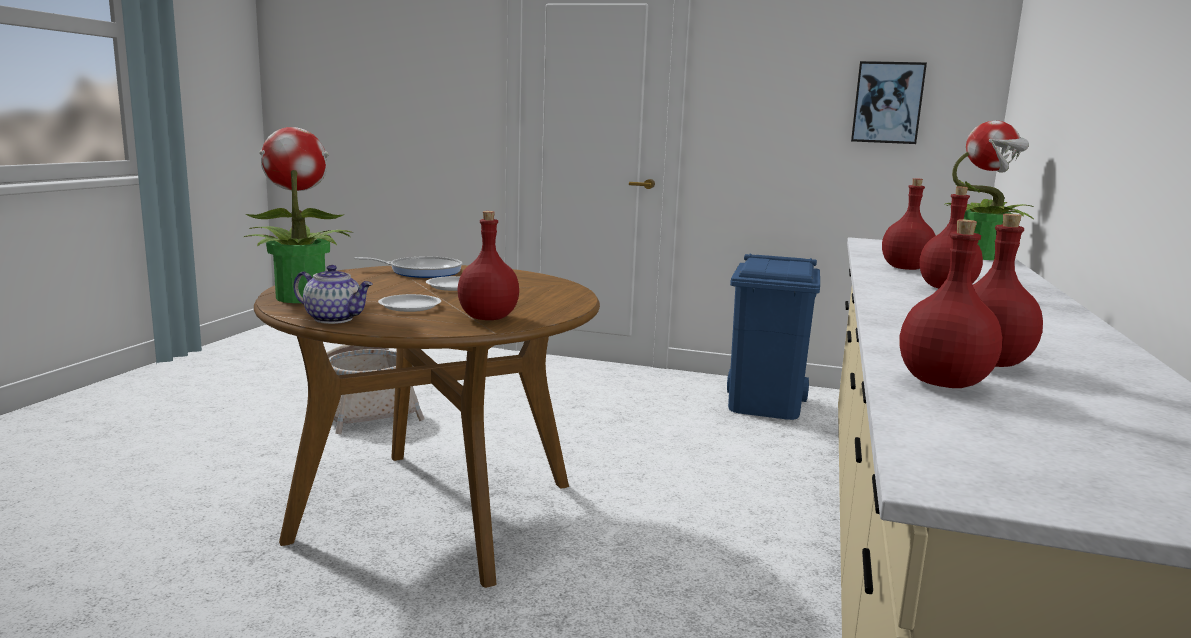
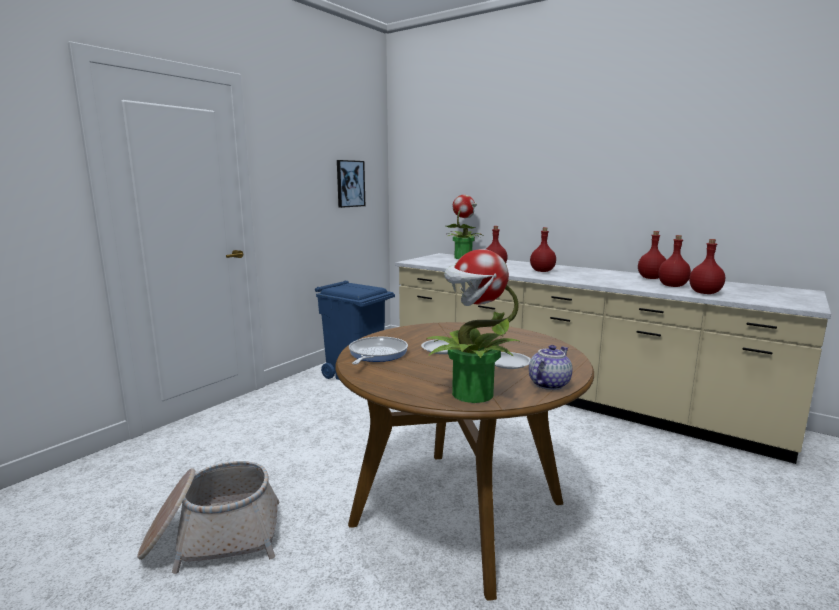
camera: 70 degrees left, 0 degrees up
red bottle [457,211,519,320] -> red bottle moved to [638,231,666,279]

